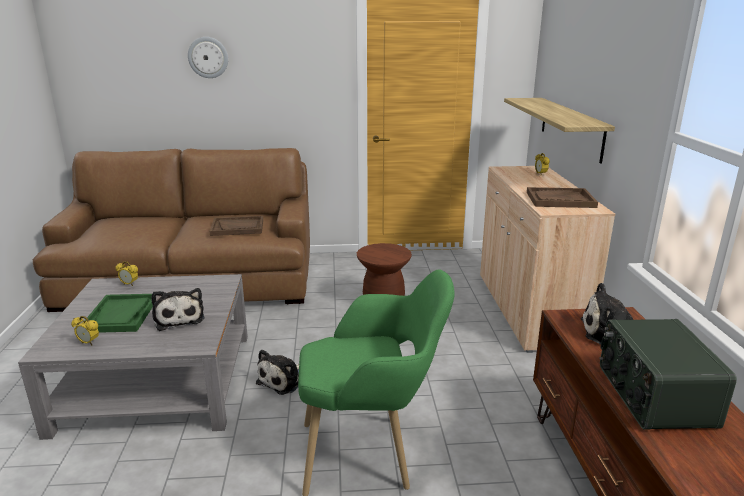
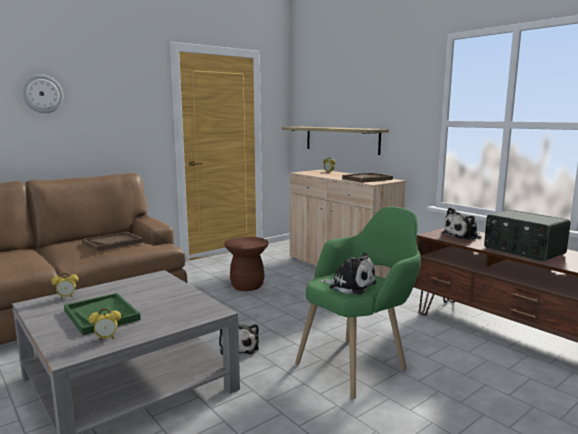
camera: 35 degrees left, 10 degrees down
plush toy [151,288,204,331] -> plush toy moved to [319,252,376,294]

